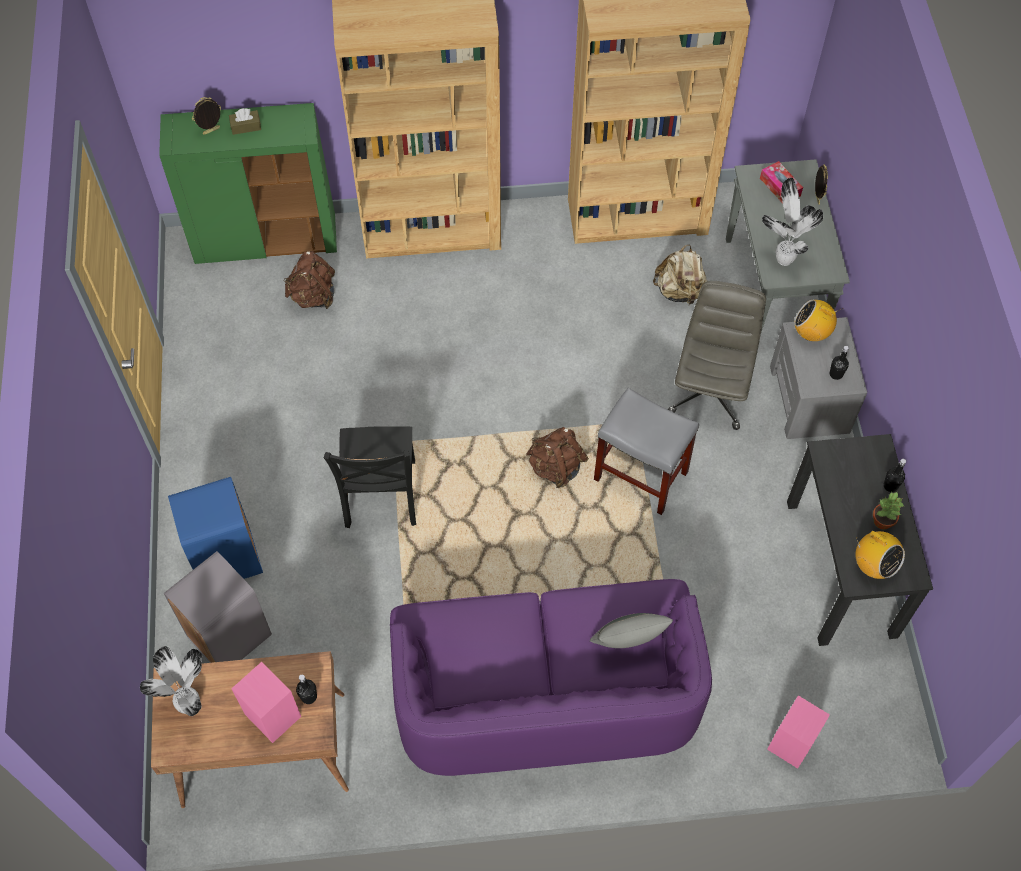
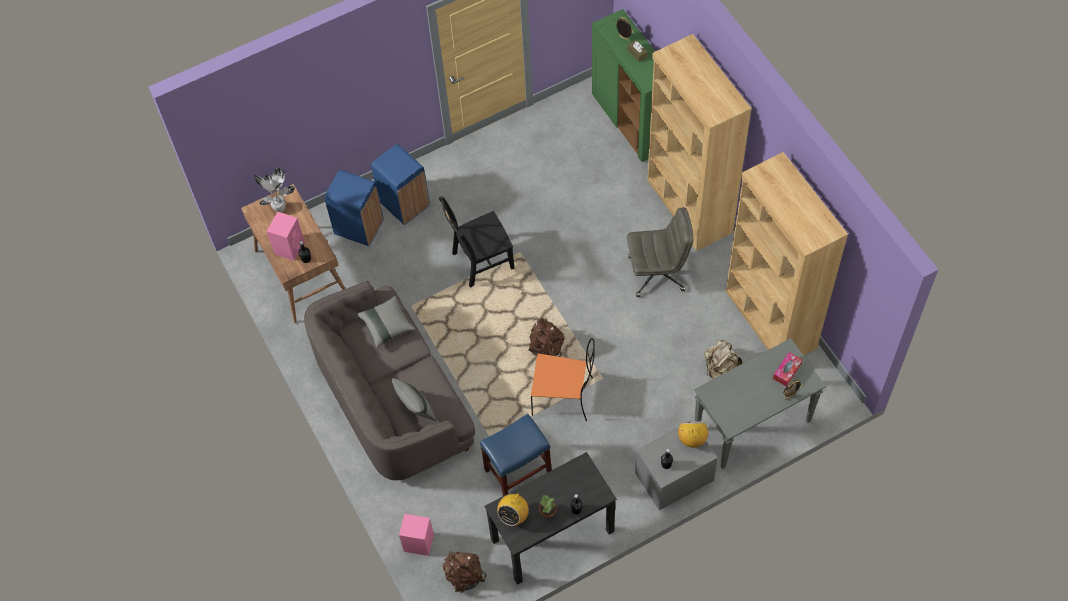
camera: 70 degrees right, 0 degrees up
grey trash can [164,551,272,663] -> blue trash can [324,170,383,246]
brown backpack [283,251,335,309] -> brown backpack moved to [443,551,487,592]
purple sofa [390,579,712,776] -> grey sofa [304,281,476,480]
grey stool [594,388,699,515] -> orange chair [531,338,595,421]
grey office chair [668,281,766,430] -> grey office chair moved to [627,207,693,297]
potted plant [762,178,823,266] -> none
none -> grey pillow [357,296,415,349]
none -> blue stool [480,414,552,496]

